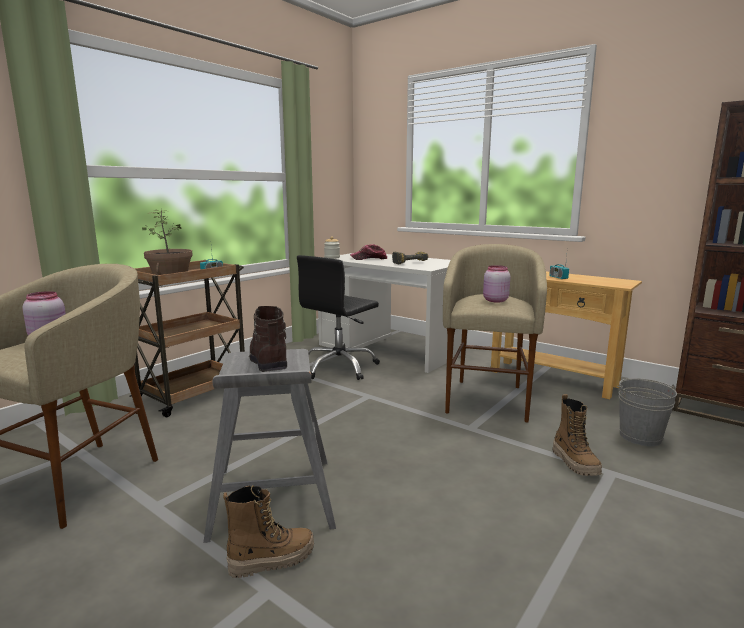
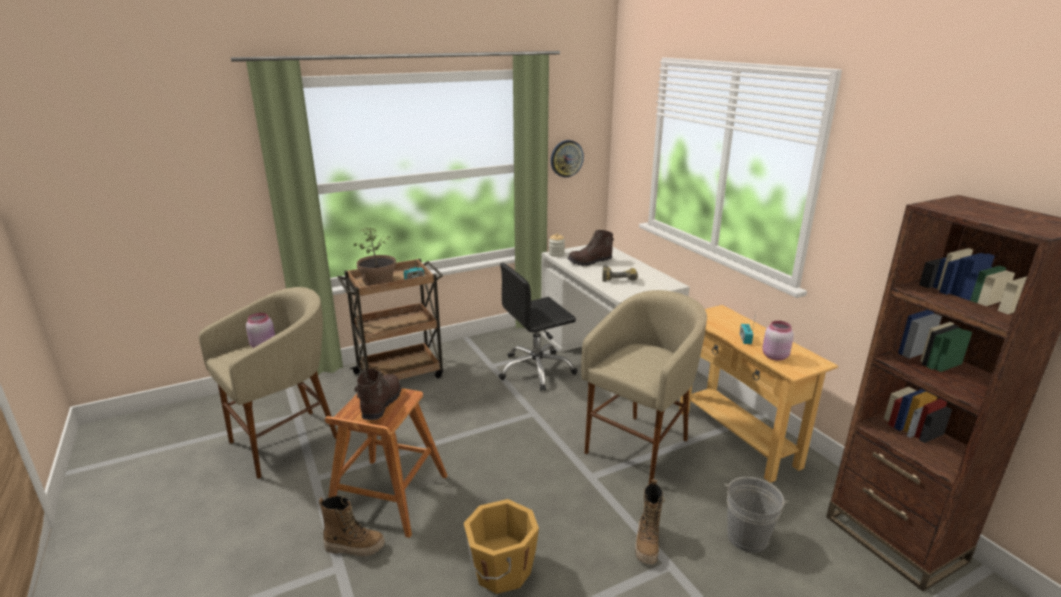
camera: 25 degrees right, 10 degrees up
grey stool [203,349,336,543] -> brown stool [325,388,448,538]
cap [350,244,387,260] -> brown boot [568,230,614,266]
pink jar [483,265,510,302] -> pink jar moved to [762,321,794,360]
none -> orange bucket [464,499,539,594]
none -> wall clock [551,140,584,178]

